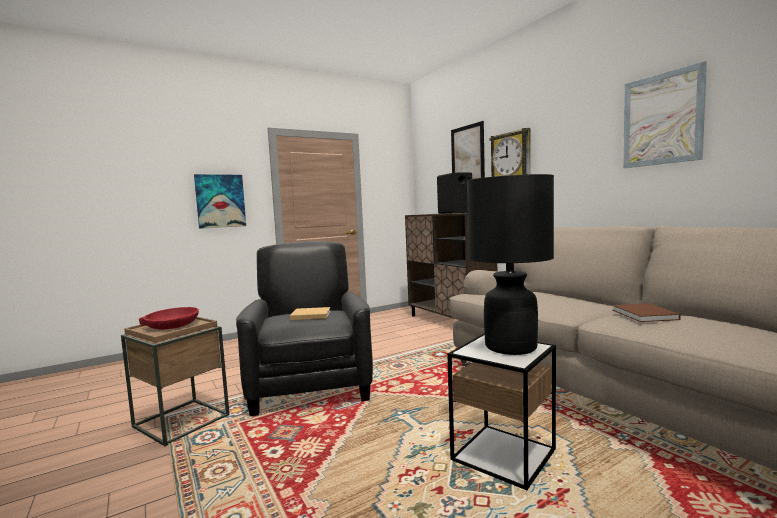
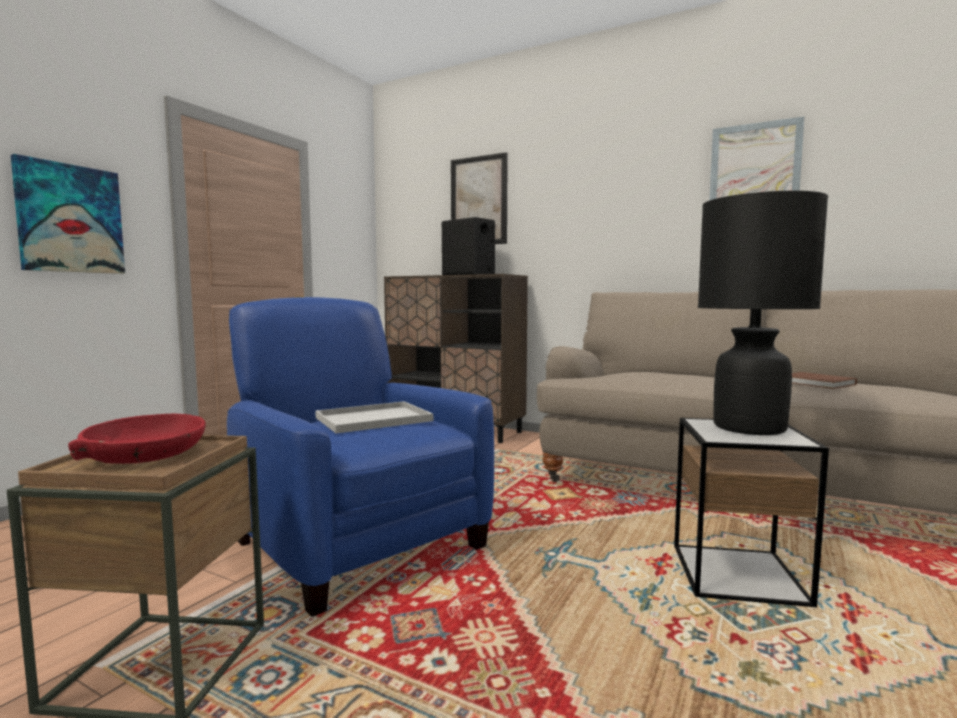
camera: 30 degrees left, 0 degrees up
black armchair [236,241,373,416] -> blue armchair [227,297,494,617]
beige book [290,307,330,320] -> white tray [315,401,433,433]
wall clock [489,128,531,177] -> none

